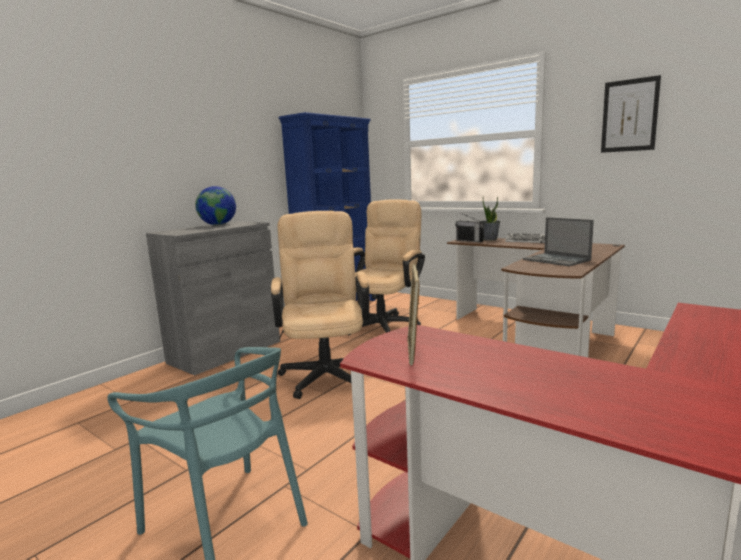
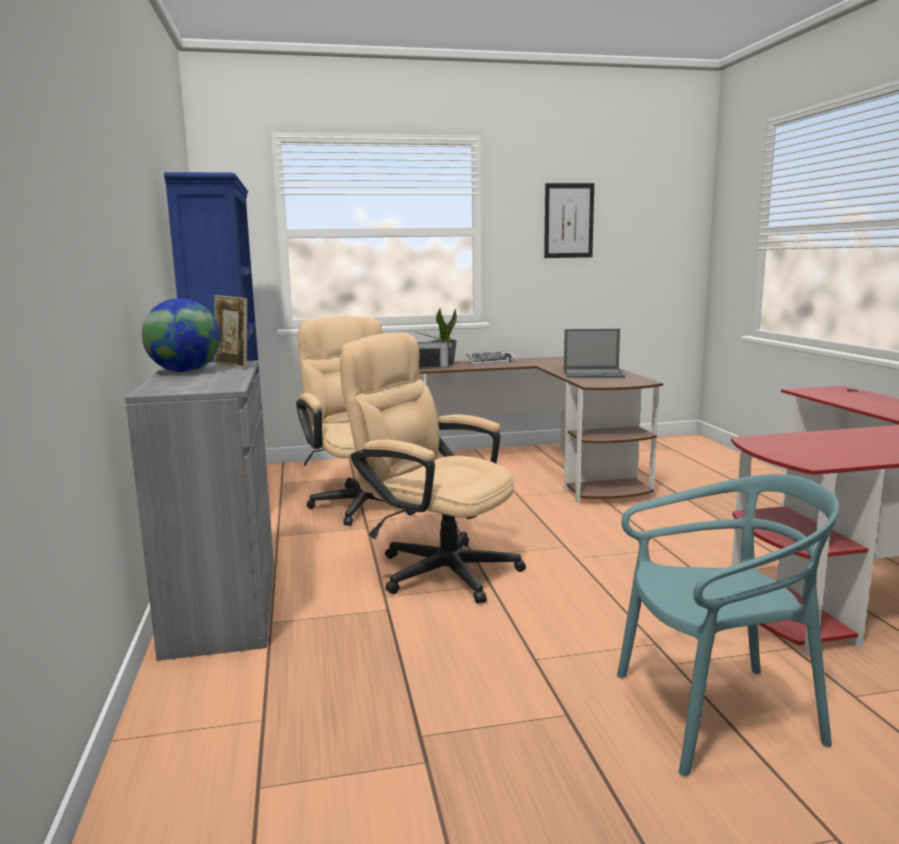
camera: 50 degrees left, 0 degrees up
picture frame [407,264,420,365] -> picture frame moved to [214,295,247,369]

